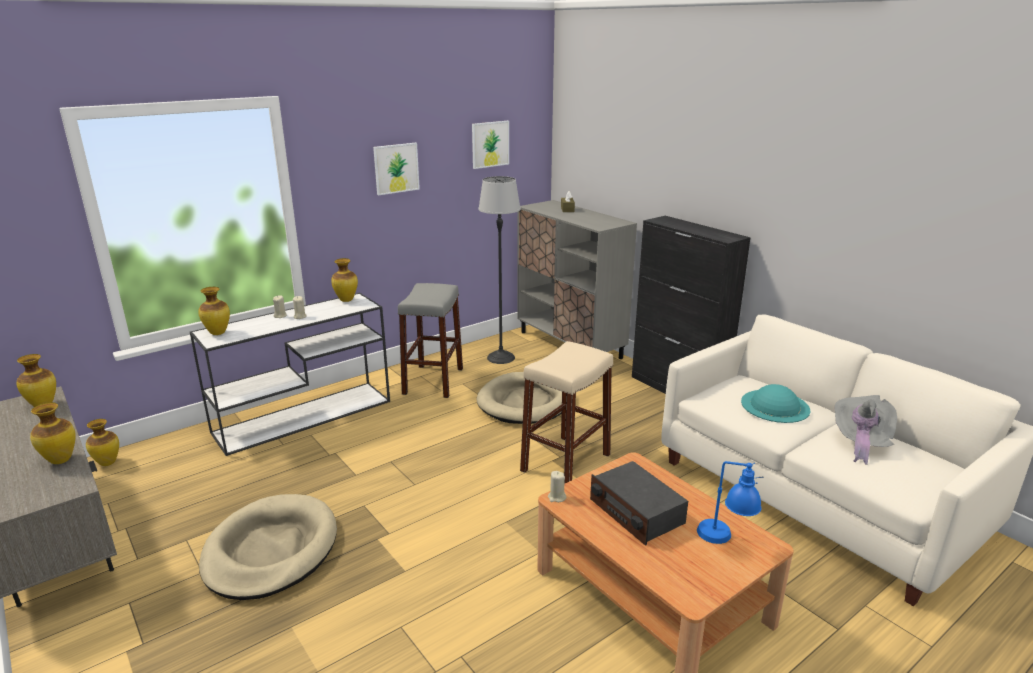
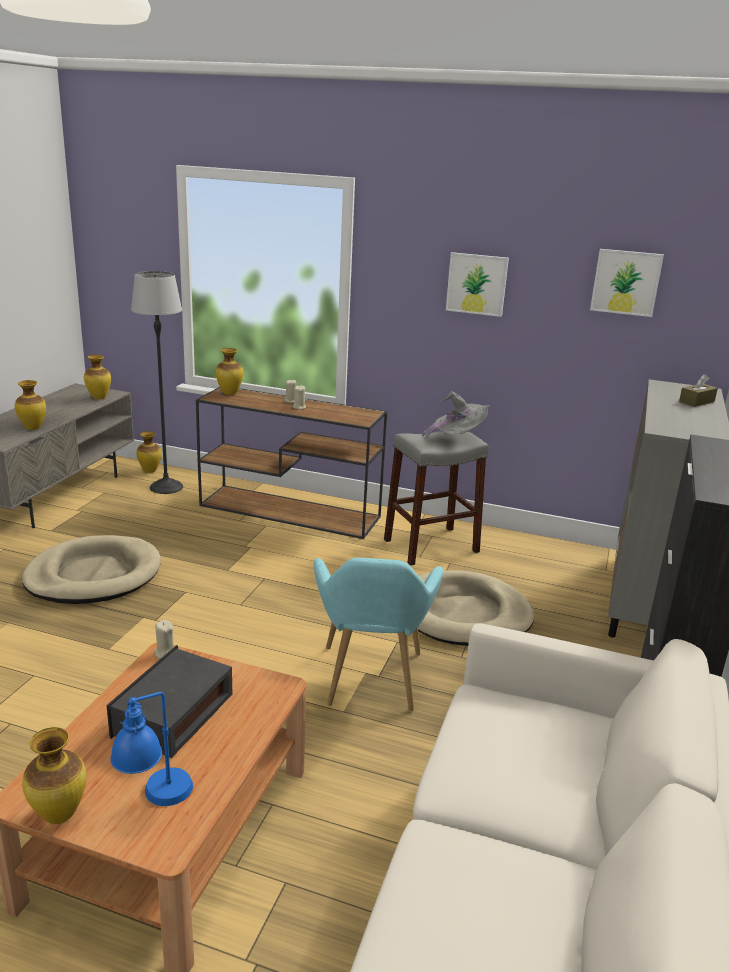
camera: 55 degrees right, 0 degrees up
white console table [190,293,390,456] -> brown console table [196,387,387,539]
vase [331,258,358,302] -> vase moved to [22,727,87,824]
floor lamp [478,176,521,364] -> floor lamp moved to [131,271,183,494]
beige stool [520,341,613,483] -> turquoise armchair [313,558,443,711]
turquoise hat [741,384,810,423] -> none
grey hat [835,395,897,465] -> grey hat moved to [422,391,490,439]

